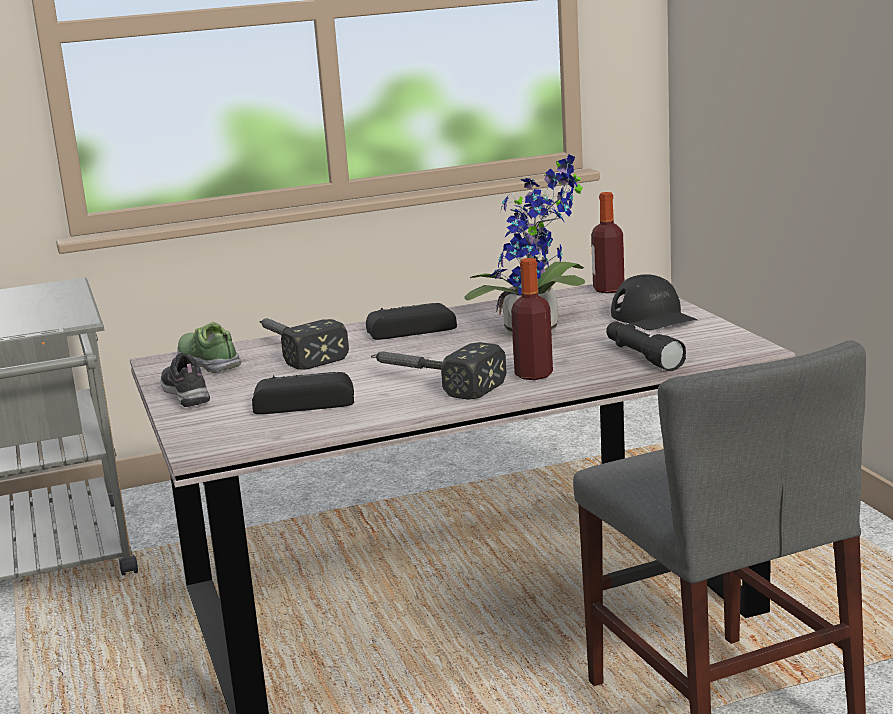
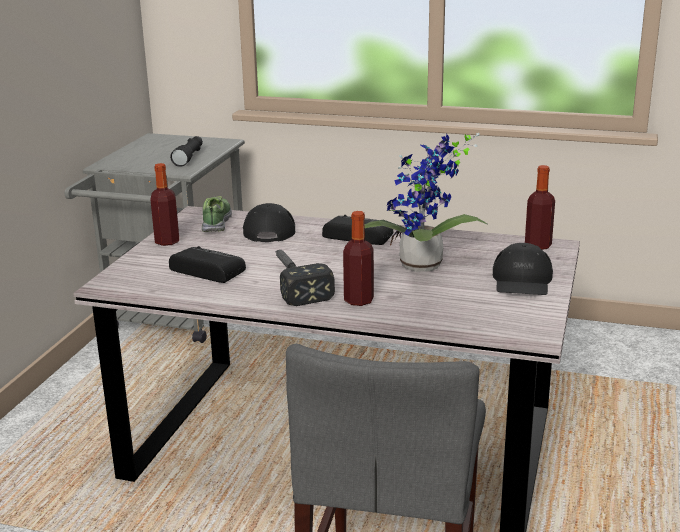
camera: 35 degrees right, 5 degrees up
shoe [161,353,210,407] -> bottle [151,163,179,246]
hammer [260,318,349,369] -> black cap [243,203,295,242]
black flashlight [606,321,686,371] -> black flashlight moved to [170,136,203,167]

